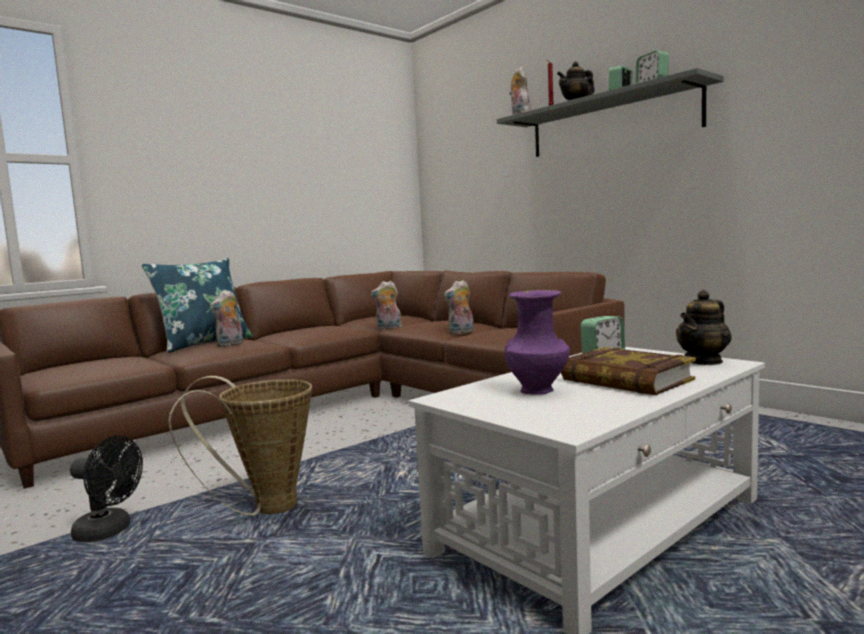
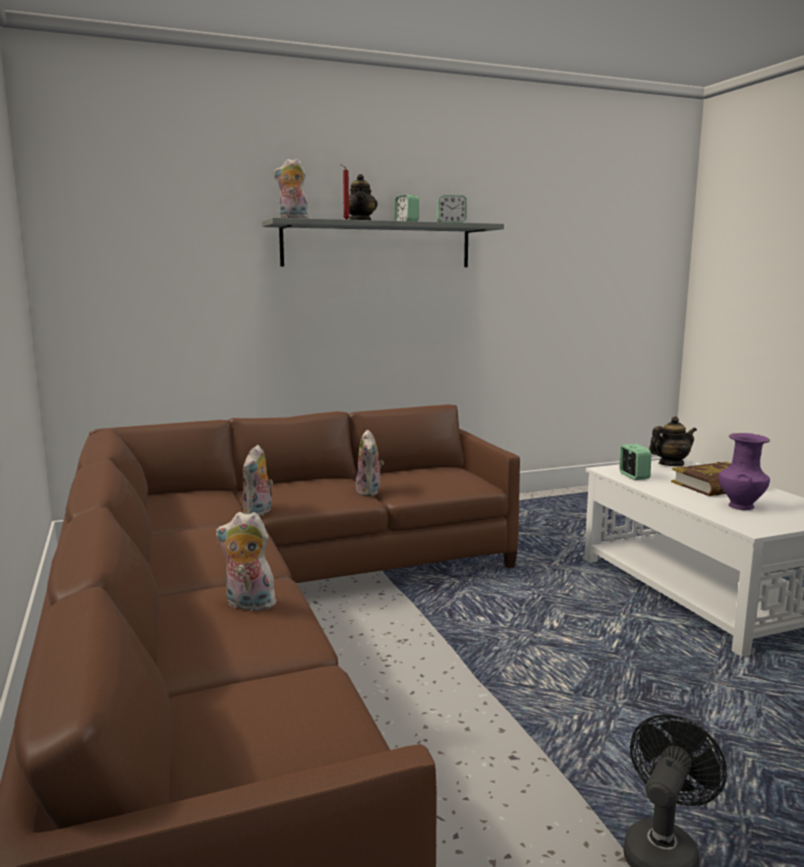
camera: 70 degrees left, 5 degrees up
blue pillow [142,258,253,353] -> none
basket [168,376,312,516] -> none
plush toy [210,290,243,347] -> plush toy turned 135 degrees clockwise [216,512,276,611]
teapot [676,290,732,365] -> teapot turned 90 degrees counterclockwise [649,416,697,466]

